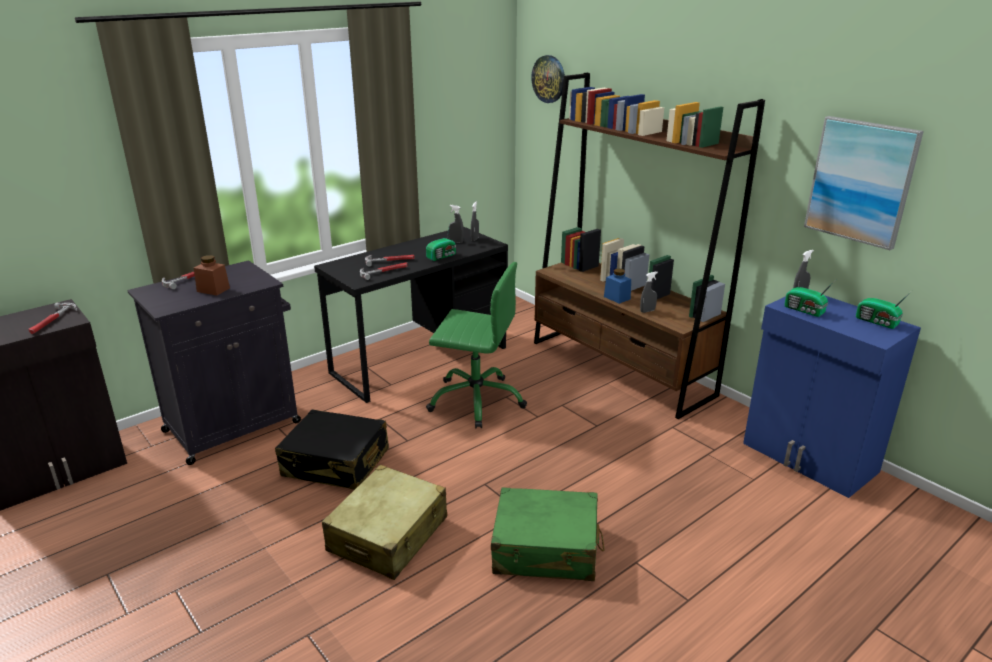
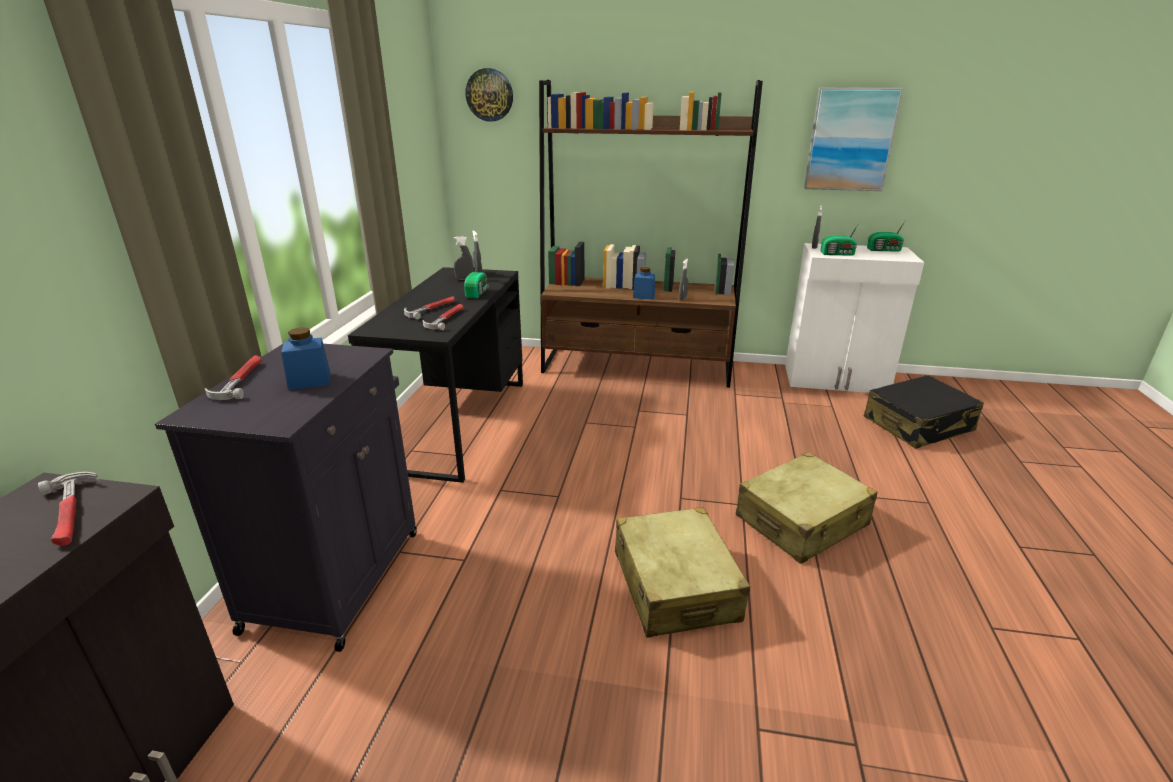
camera: 40 degrees left, 0 degrees up
brown jar [194,255,230,296] -> blue jar [281,328,331,390]
black suitcase [275,410,389,490] -> black suitcase moved to [864,375,984,449]
green office chair [426,262,527,428] -> none
green suitcase [491,487,605,581] -> beige suitcase [736,452,878,564]
blue cabinet [743,296,921,498] -> white cabinet [785,243,924,393]

